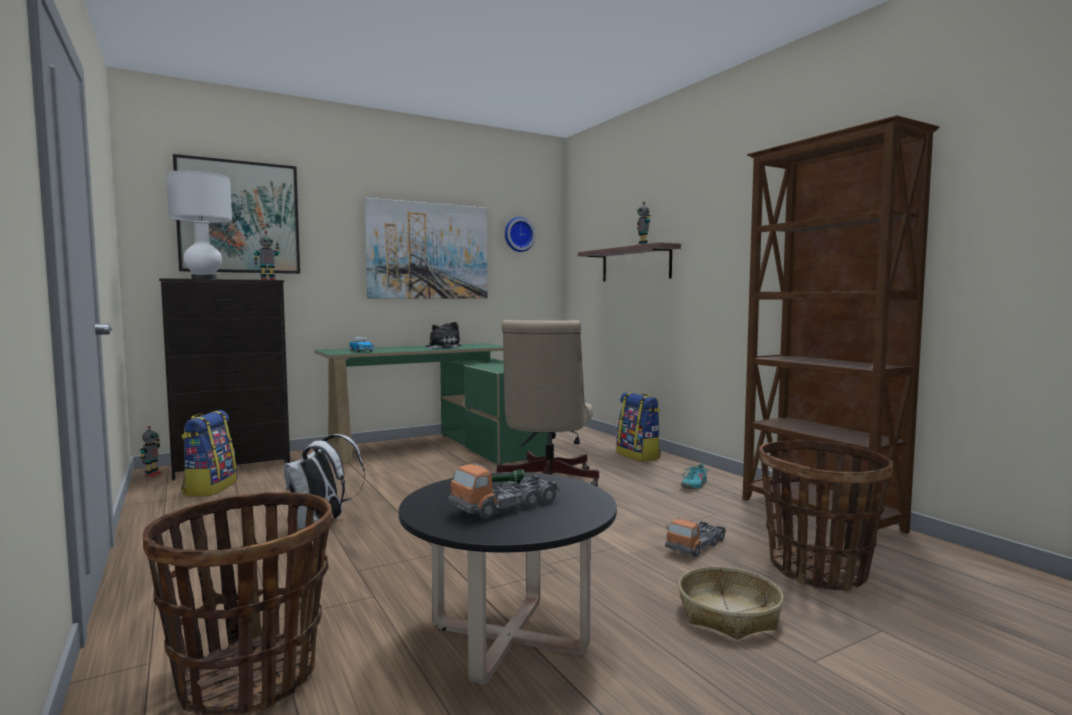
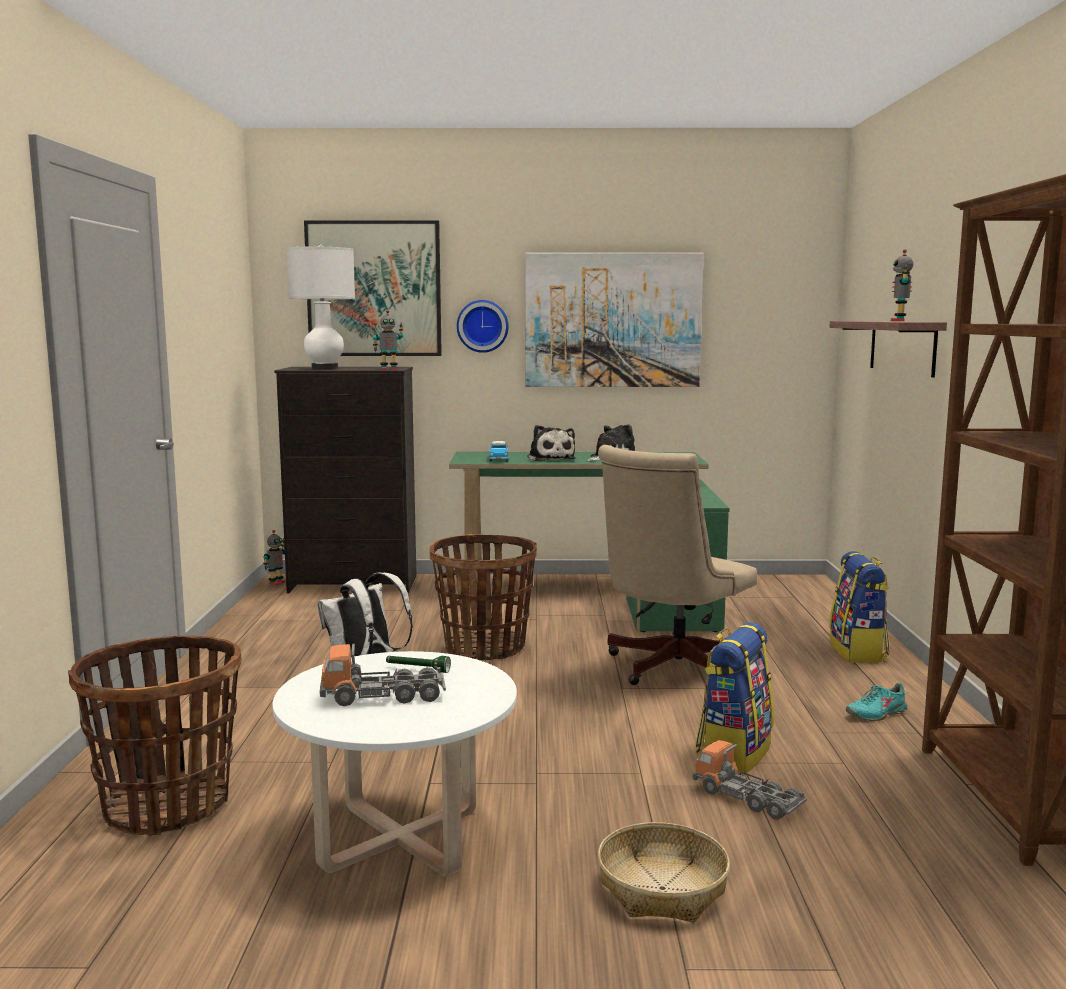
camera: 30 degrees right, 5 degrees up
backpack [181,410,237,496] -> backpack moved to [695,622,774,774]
black coffee table [399,472,617,684] -> white coffee table [272,651,517,877]
wall clock [505,217,535,252] -> wall clock moved to [457,300,509,353]
toy truck [665,518,726,557] -> toy truck turned 60 degrees clockwise [692,740,807,820]
basket [759,440,893,591] -> basket moved to [430,534,537,660]
none -> plush toy [528,425,575,461]

